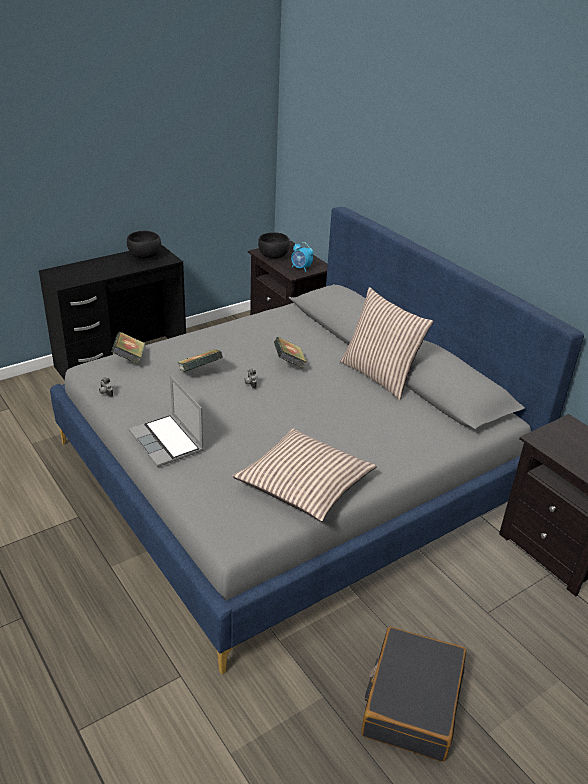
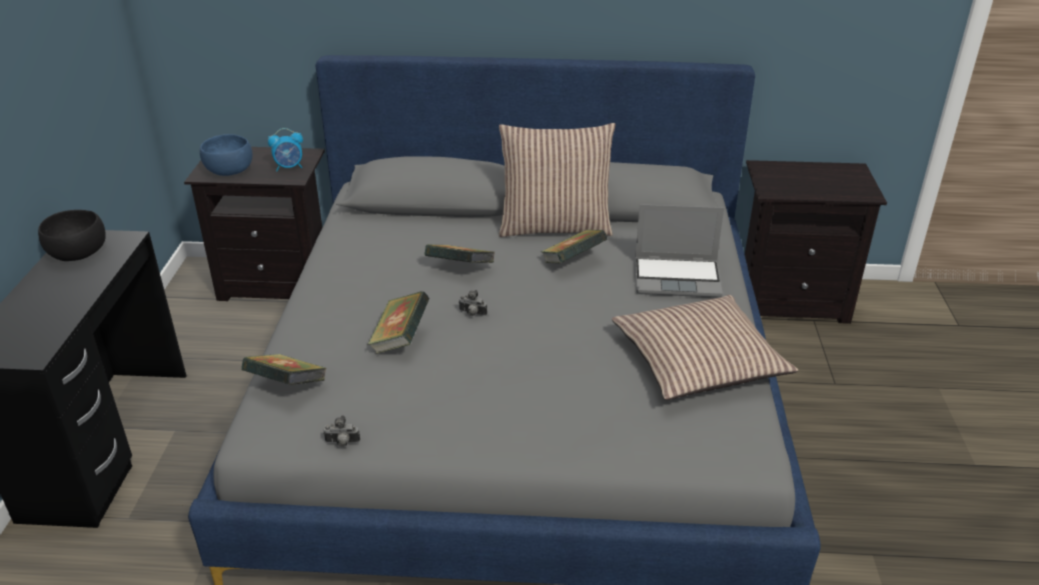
camera: 50 degrees left, 0 degrees up
laptop [129,375,204,467] -> laptop moved to [635,204,724,298]
black bowl [258,232,290,259] -> blue bowl [200,134,253,176]
black suitcase [361,627,466,762] -> none
none -> book [540,230,608,264]

